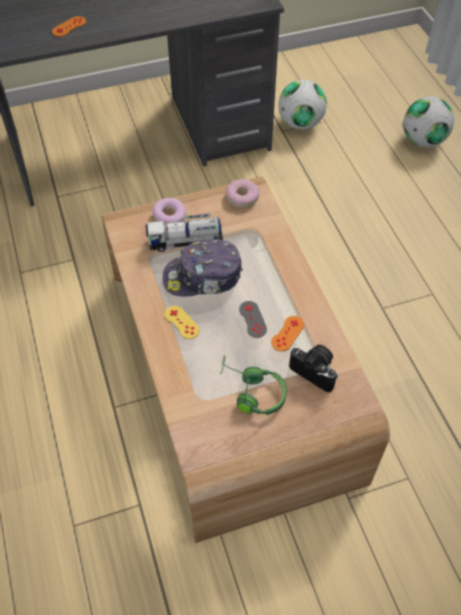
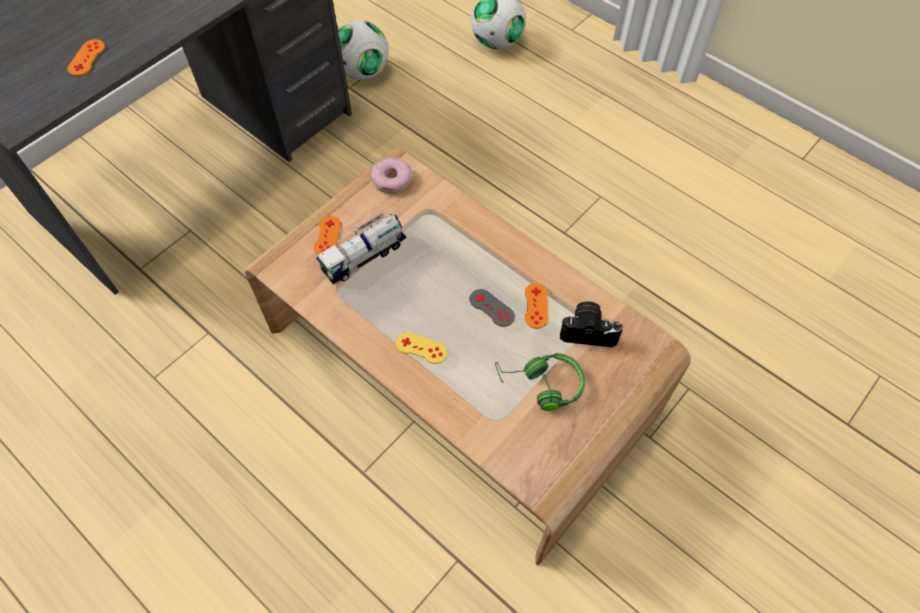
camera: 30 degrees left, 5 degrees up
donut [152,198,186,226] -> orange game controller [314,216,341,255]
cap [163,239,243,297] -> none

